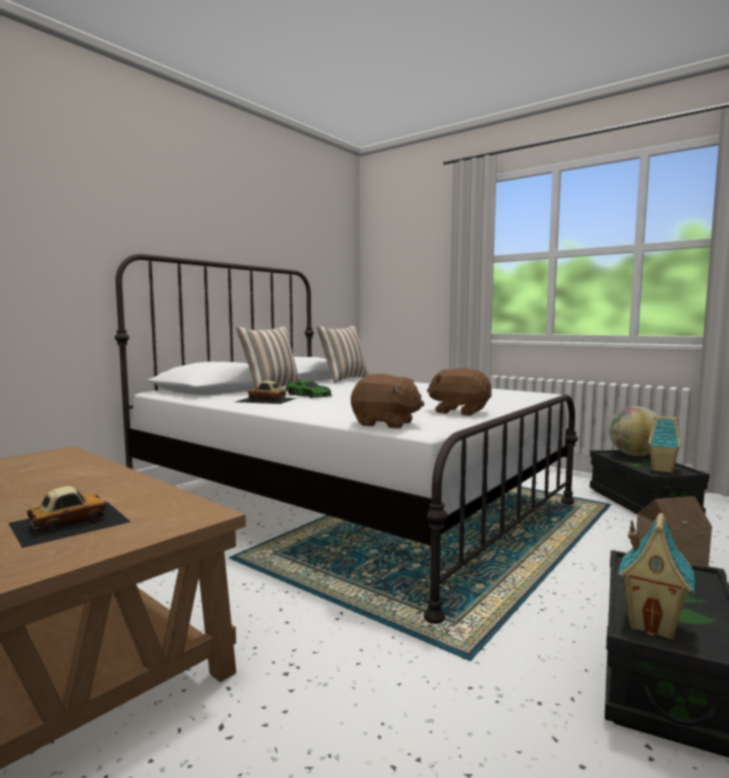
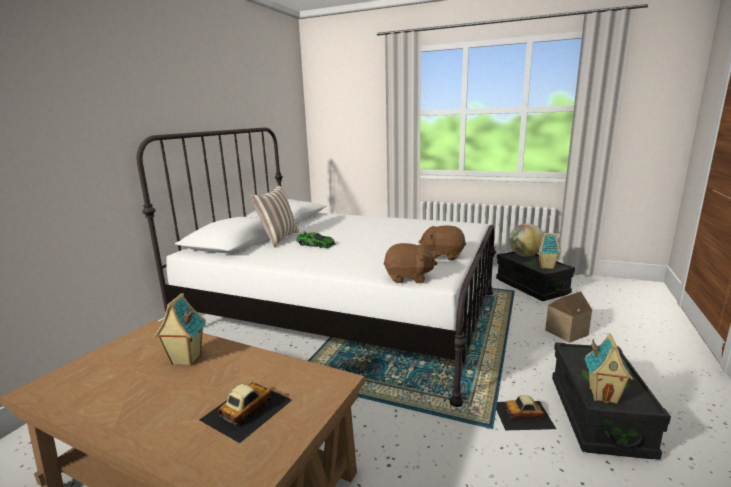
camera: 15 degrees left, 10 degrees up
toy car [235,381,296,404] -> toy car moved to [496,395,556,430]
pillow [317,325,369,383] -> none
none -> toy house [154,293,206,366]

